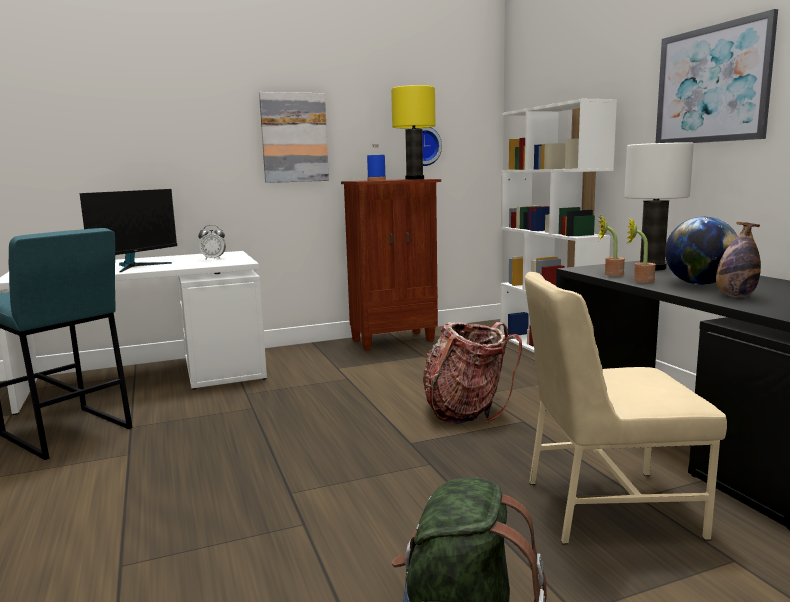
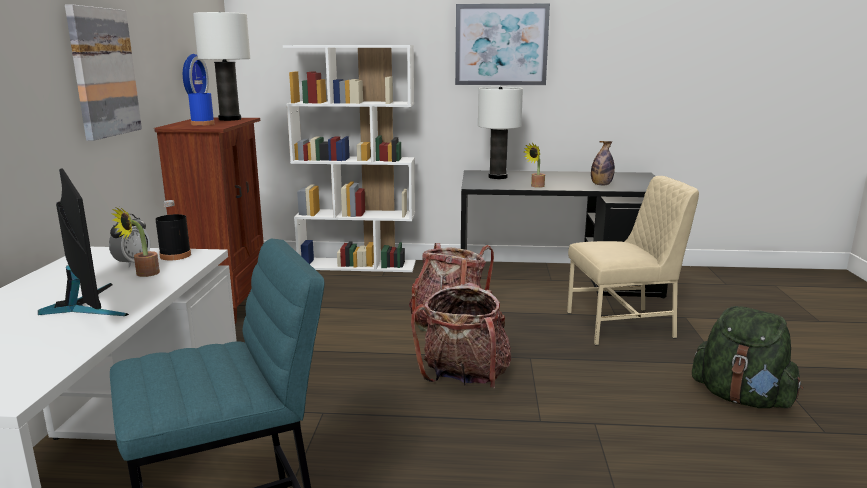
camera: 65 degrees left, 5 degrees up
yellow table lamp [391,85,435,180] -> white table lamp [193,12,250,121]
beige chair [525,272,727,545] -> beige chair turned 120 degrees counterclockwise [567,176,699,346]
potted plant [598,215,625,276] -> potted plant moved to [113,207,160,277]
globe [665,217,738,285] -> none
none -> black bottle [155,200,191,260]
none -> backpack [411,282,511,388]

